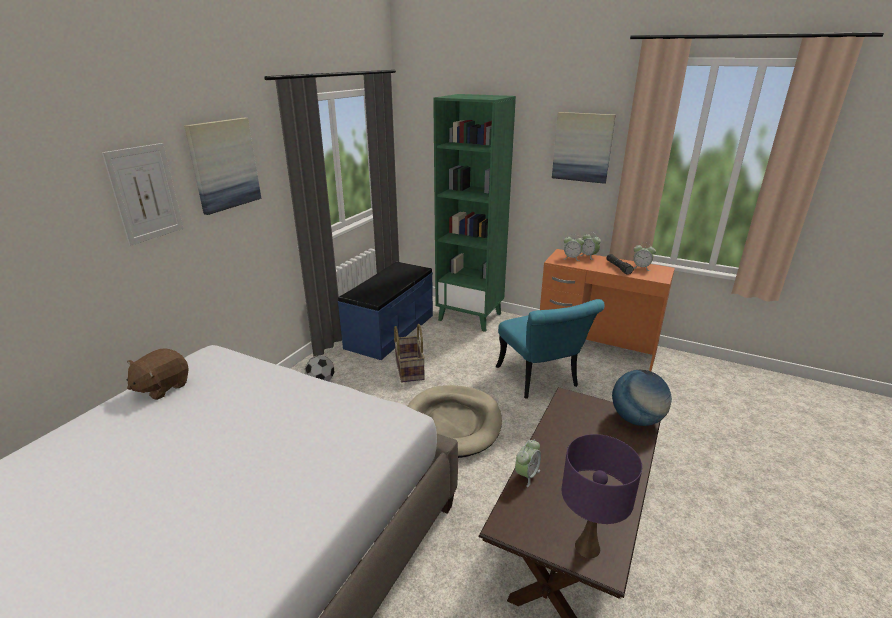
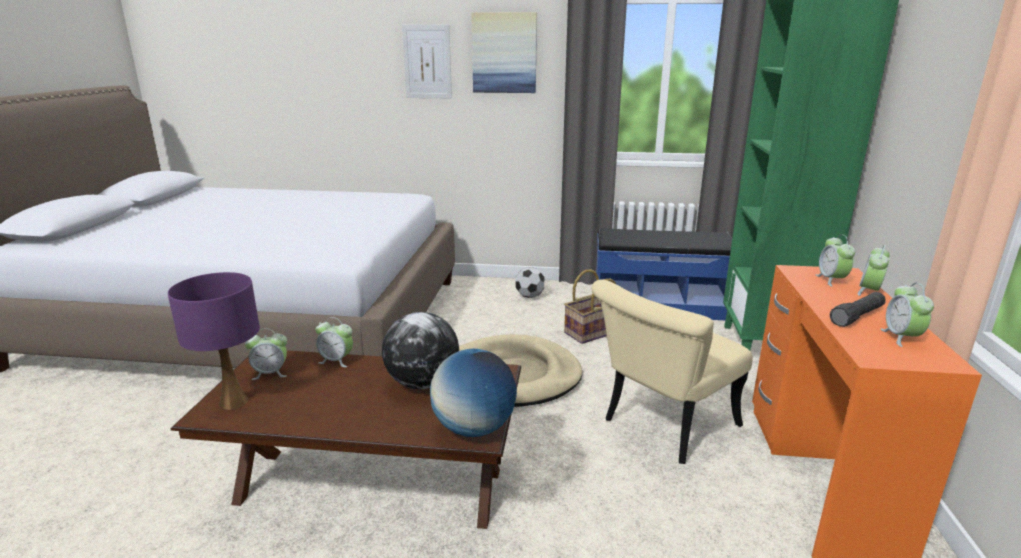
camera: 70 degrees right, 5 degrees down
brown plush toy [127,349,188,400] -> none
turquoise chair [496,299,605,399] -> beige chair [592,279,753,464]
picture [552,112,616,184] -> none
none -> alarm clock [245,328,287,380]
none -> globe [382,312,459,389]

